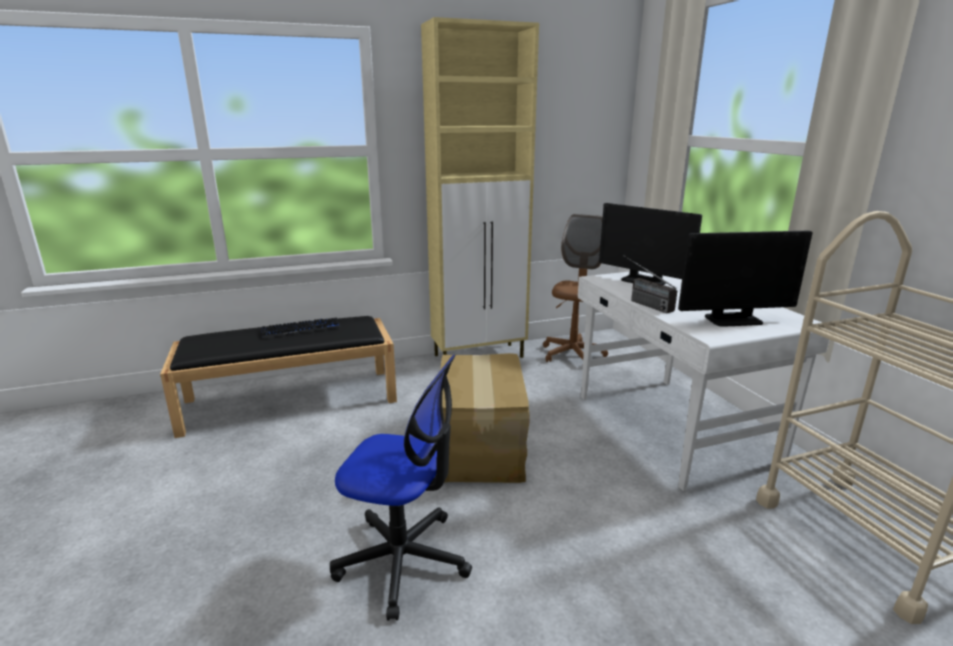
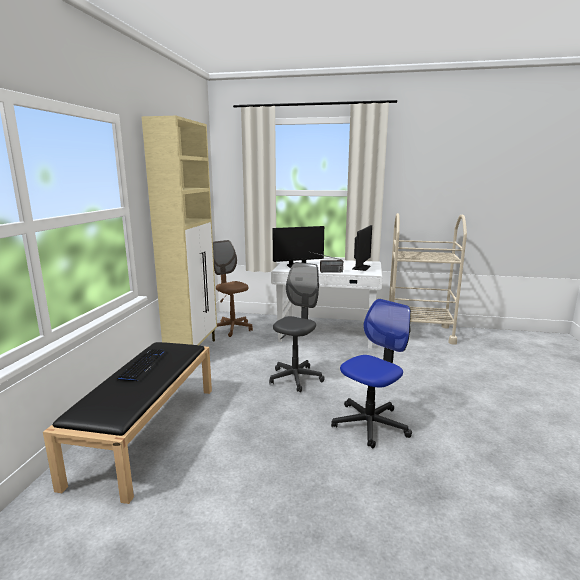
camera: 60 degrees left, 5 degrees down
cardboard box [441,353,530,483] -> grey office chair [269,262,325,392]

